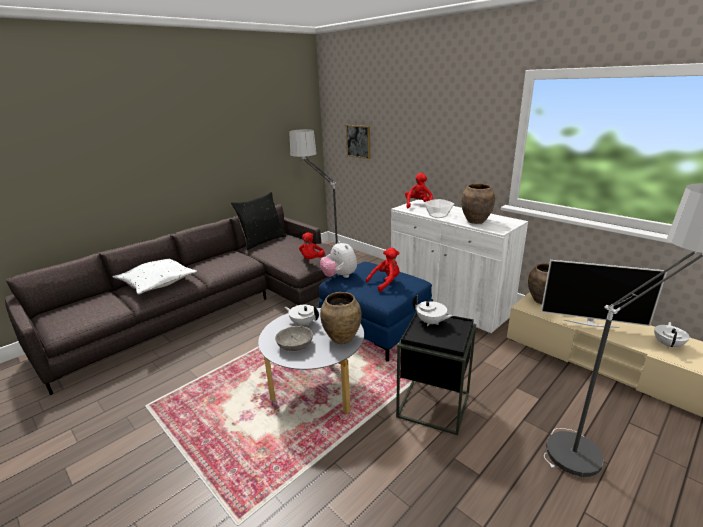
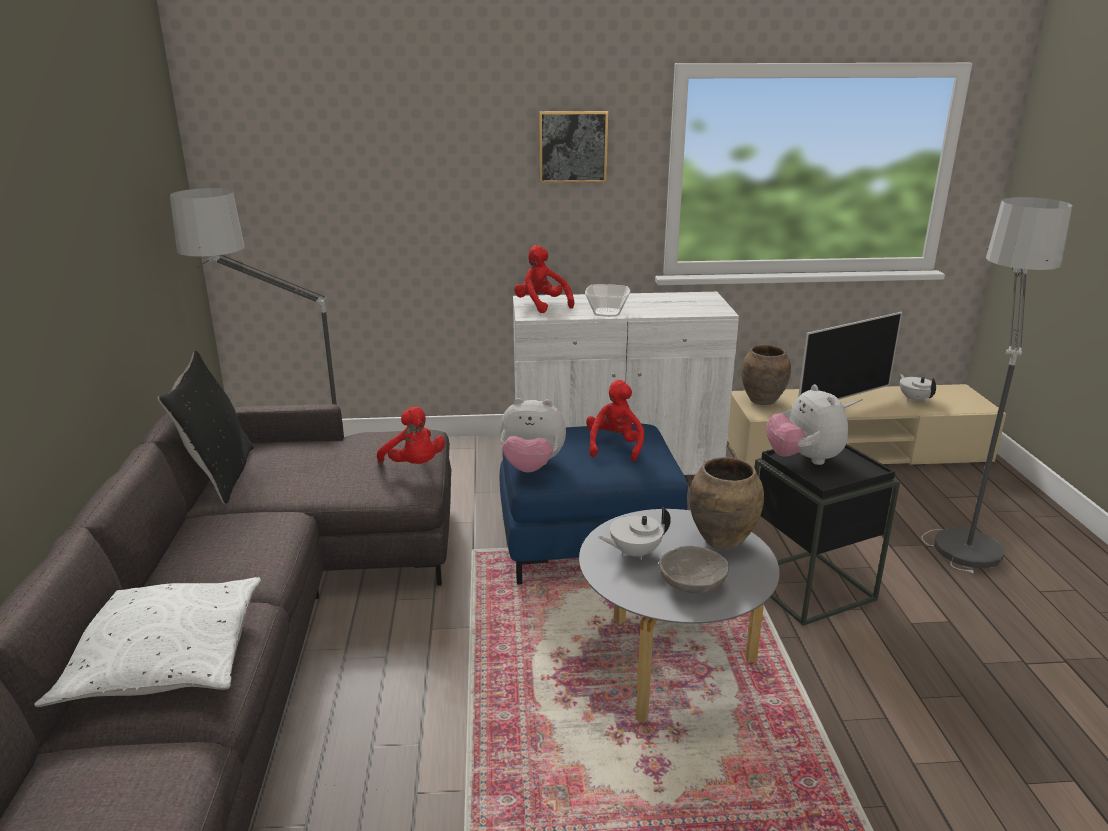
camera: 50 degrees left, 0 degrees up
picture [346,125,370,159] -> picture moved to [539,111,608,183]
white teapot [412,295,455,326] -> plush toy [766,385,848,465]
brown vase [461,183,495,224] -> none

